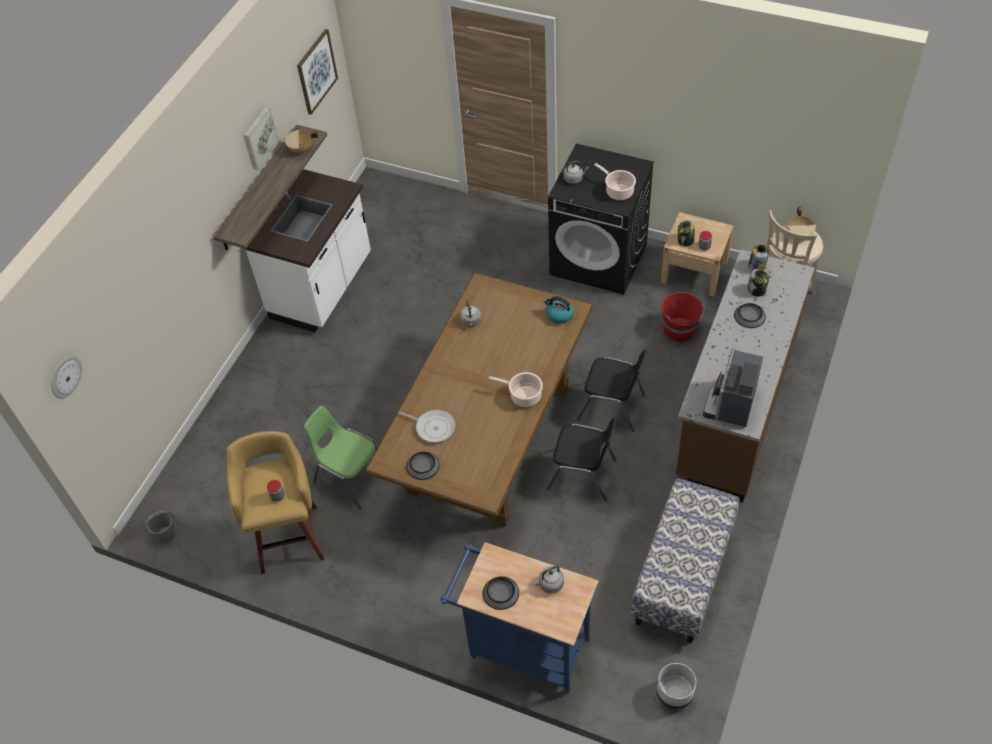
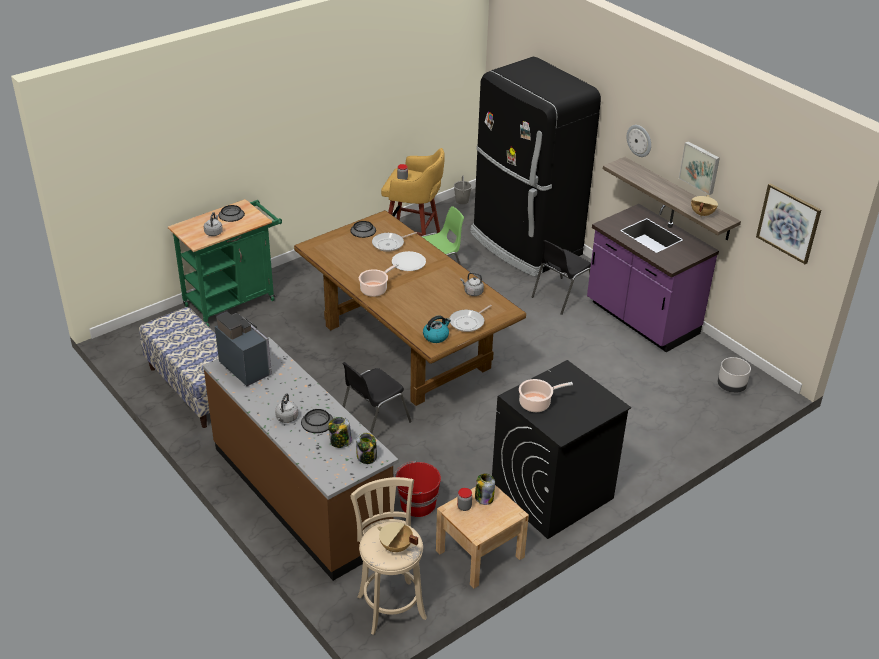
camera: 115 degrees right, 15 degrees down
wall clock [51,355,82,399] -> wall clock moved to [627,125,651,157]
white counter [245,169,371,332] -> purple counter [587,204,719,352]
blue cart [441,542,599,693] -> green cart [168,199,282,326]
black chair [547,418,617,501] -> black chair moved to [532,240,591,315]
grey kettle [563,161,589,184] -> grey kettle moved to [275,393,298,423]
grey planter [657,663,696,710] -> grey planter moved to [718,357,751,393]
none -> white plate [392,251,426,271]
none -> frying pan [450,305,492,332]
none -> black fridge [470,57,601,277]

